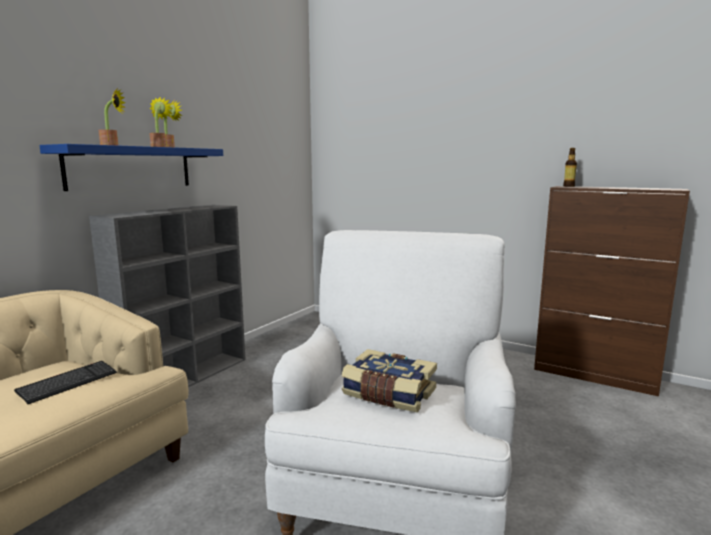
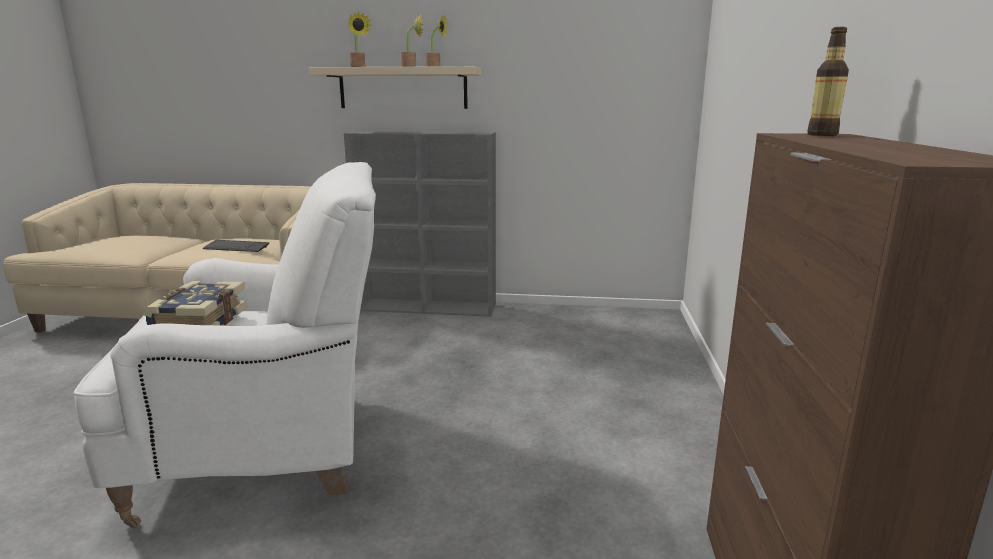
camera: 65 degrees right, 5 degrees up
blue shelf [39,144,223,191] -> beige shelf [308,66,481,109]

